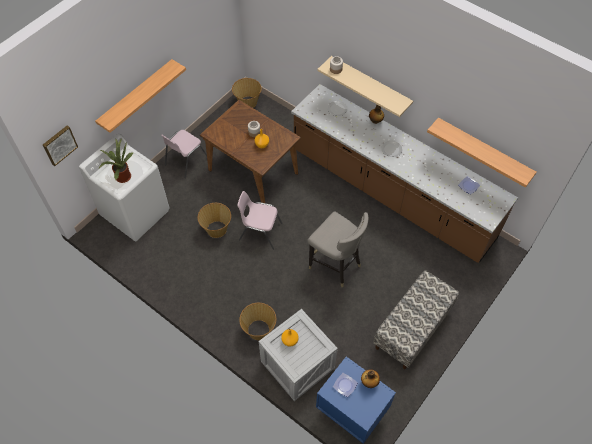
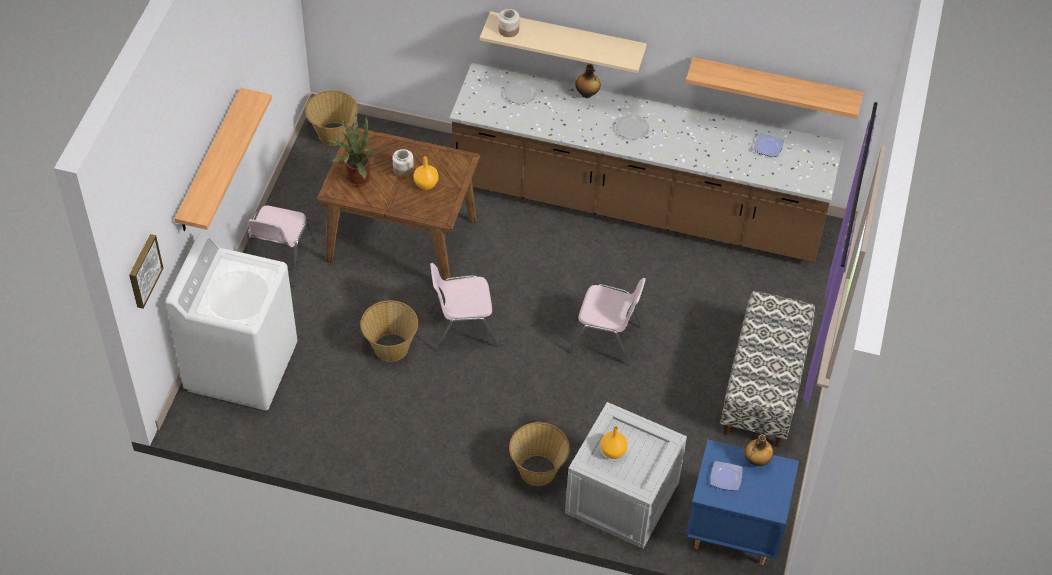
camera: 25 degrees left, 5 degrees down
potted plant [99,138,133,183] -> potted plant moved to [329,113,373,187]
grey stool [307,211,369,287] -> pink chair [569,278,646,365]

